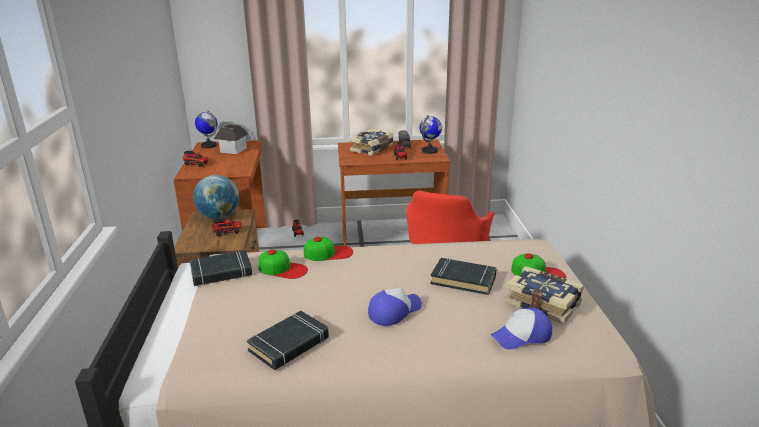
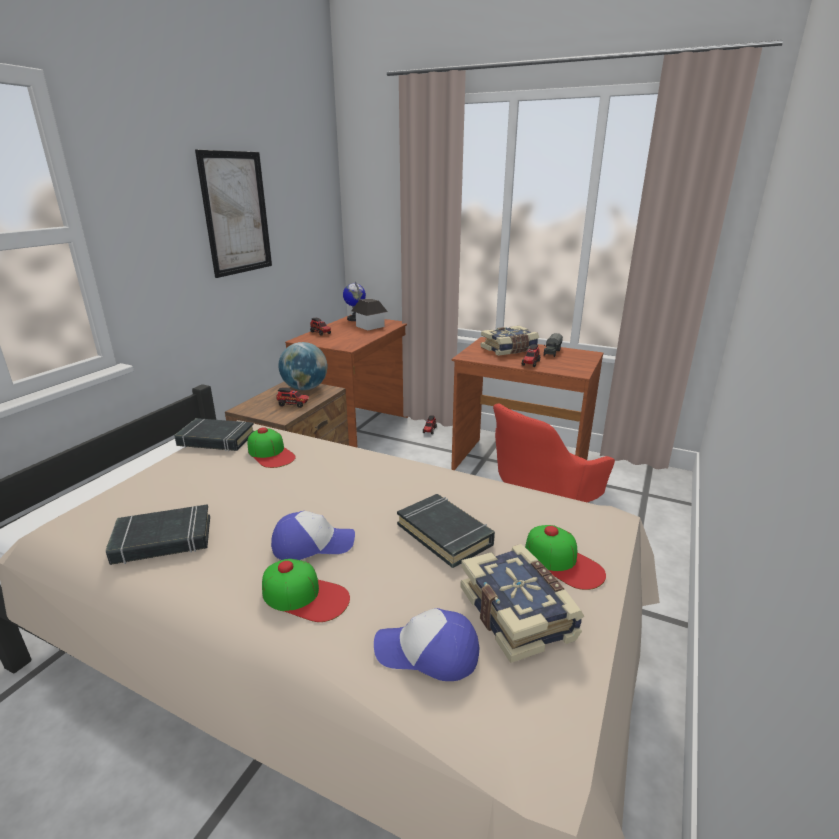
camera: 30 degrees right, 0 degrees up
cap [304,237,353,261] -> cap moved to [262,559,350,622]
globe [420,115,442,154] -> none
none -> picture [195,149,272,278]

